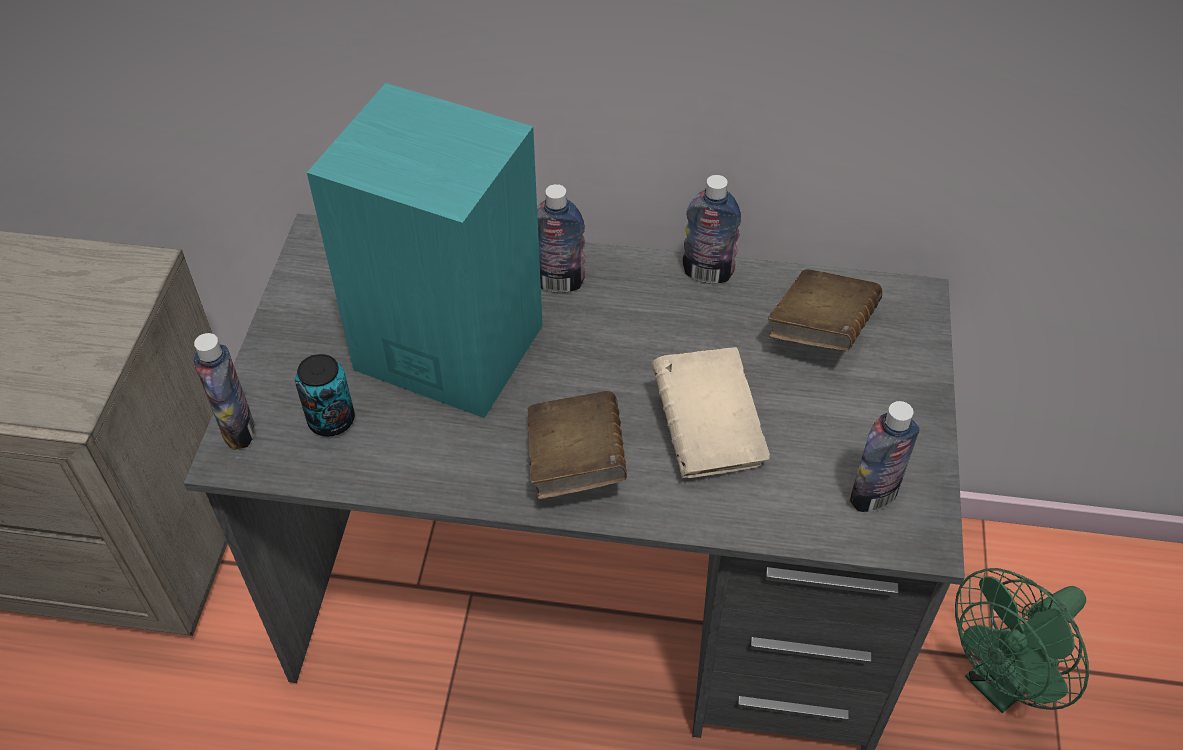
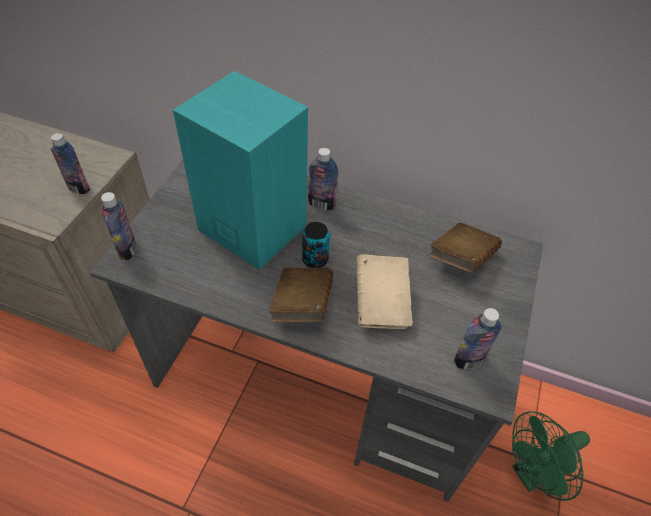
camera: 10 degrees right, 0 degrees up
can [295,354,355,437] -> can moved to [302,222,330,268]
bottle [682,175,741,284] -> bottle moved to [50,133,90,194]

